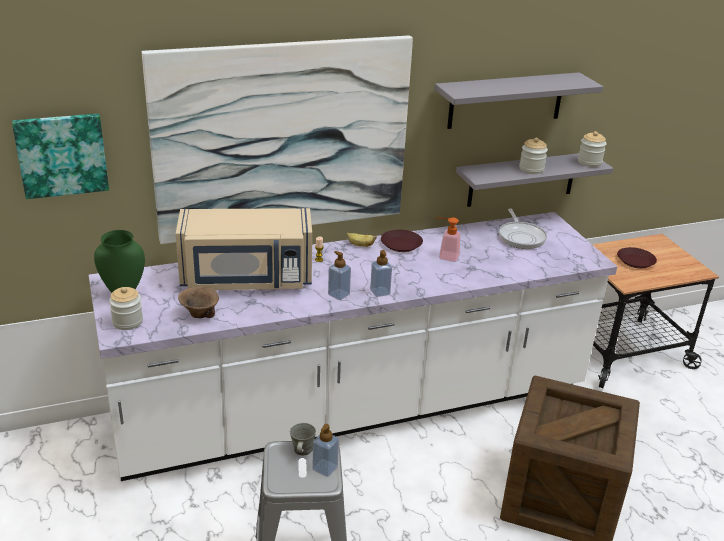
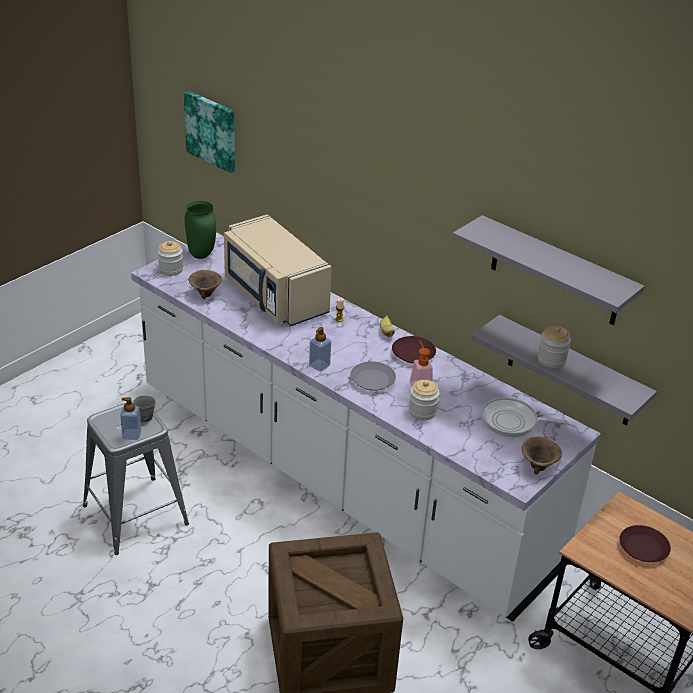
camera: 60 degrees right, 5 degrees up
picture [142,35,413,244] -> none
soap dispenser [328,251,351,300] -> none
frying pan [499,209,547,249] -> frying pan turned 45 degrees clockwise [482,398,568,437]
jar [578,131,607,167] -> jar moved to [409,380,440,420]
none -> grey plate [350,362,396,391]
none -> brown bowl [522,436,562,475]

